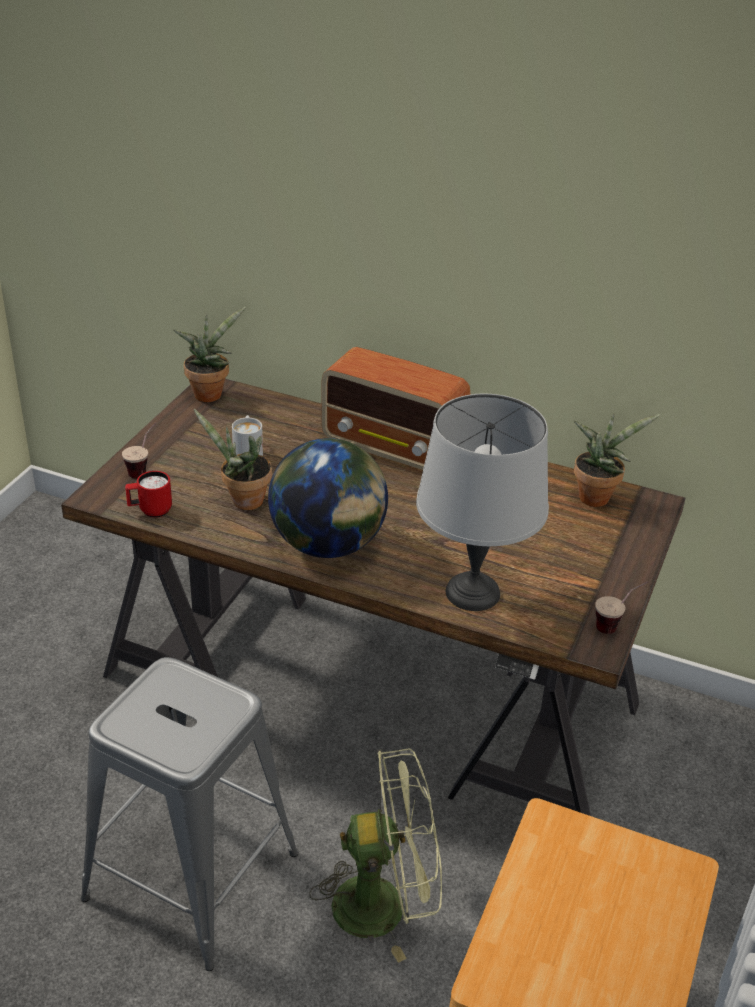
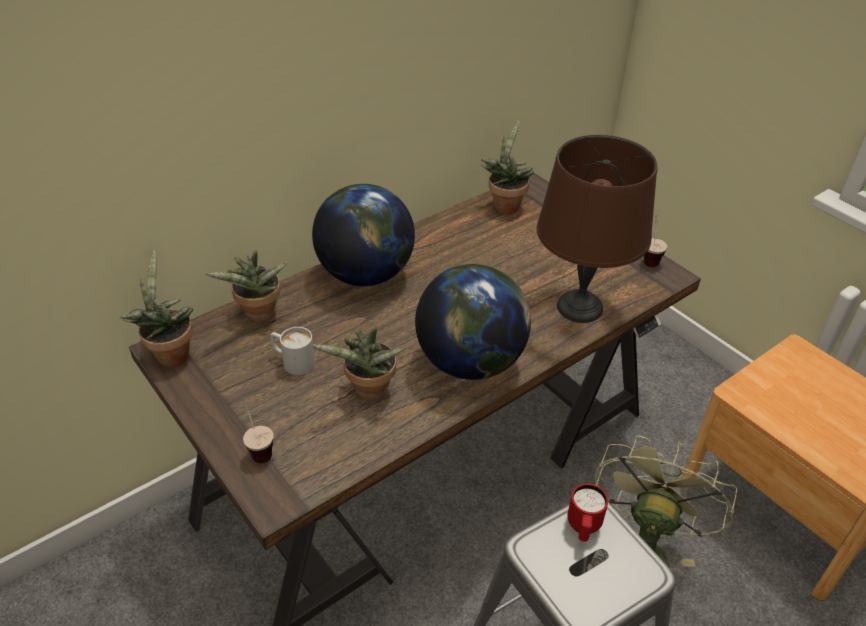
camera: 60 degrees left, 5 degrees up
red mug [125,471,172,518] -> red mug moved to [567,483,608,541]
radio [321,347,471,470] -> globe [312,184,415,286]
grey table lamp [416,394,549,611] -> brown table lamp [537,135,658,323]
none -> potted plant [205,250,288,322]

